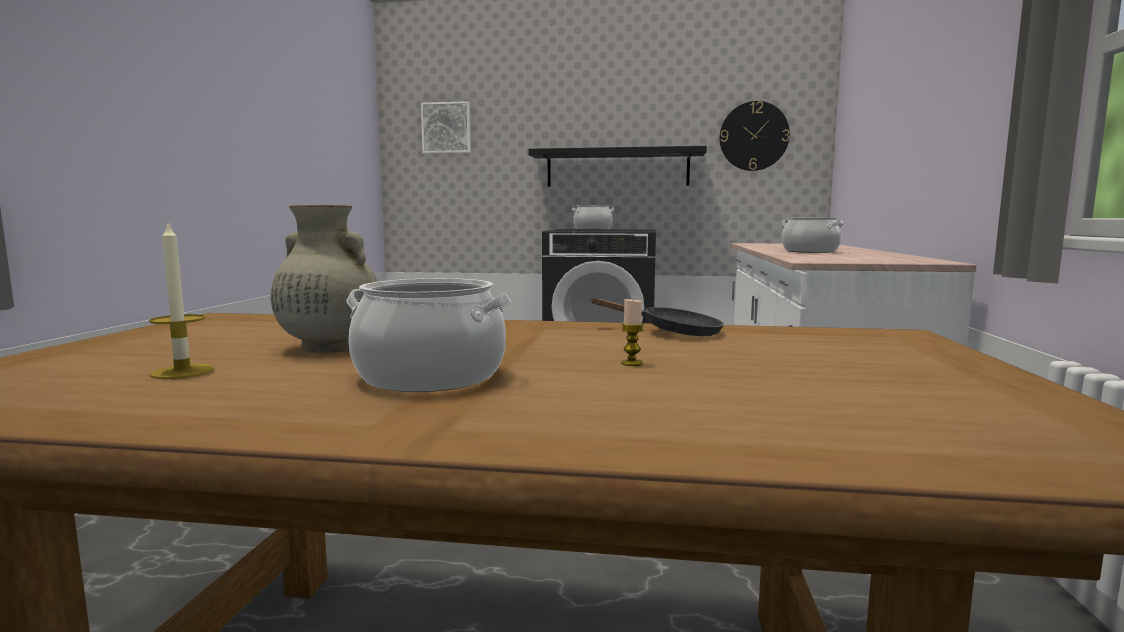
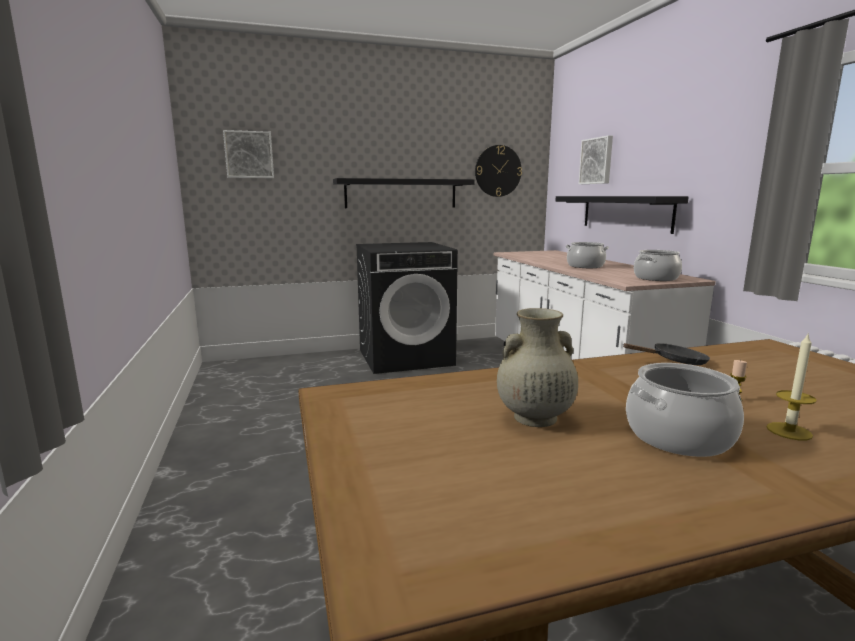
camera: 25 degrees left, 5 degrees up
candle [149,221,214,379] -> candle moved to [766,332,817,440]
cooking pot [571,205,614,230] -> cooking pot moved to [634,250,682,281]
none -> black shelf [555,196,689,234]
none -> picture [579,135,613,184]

